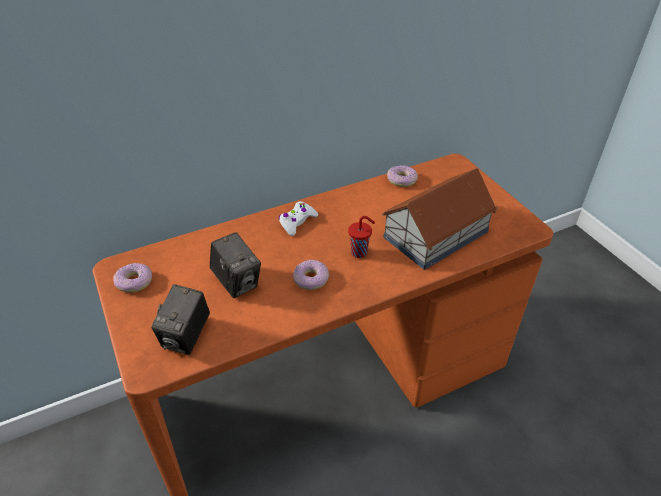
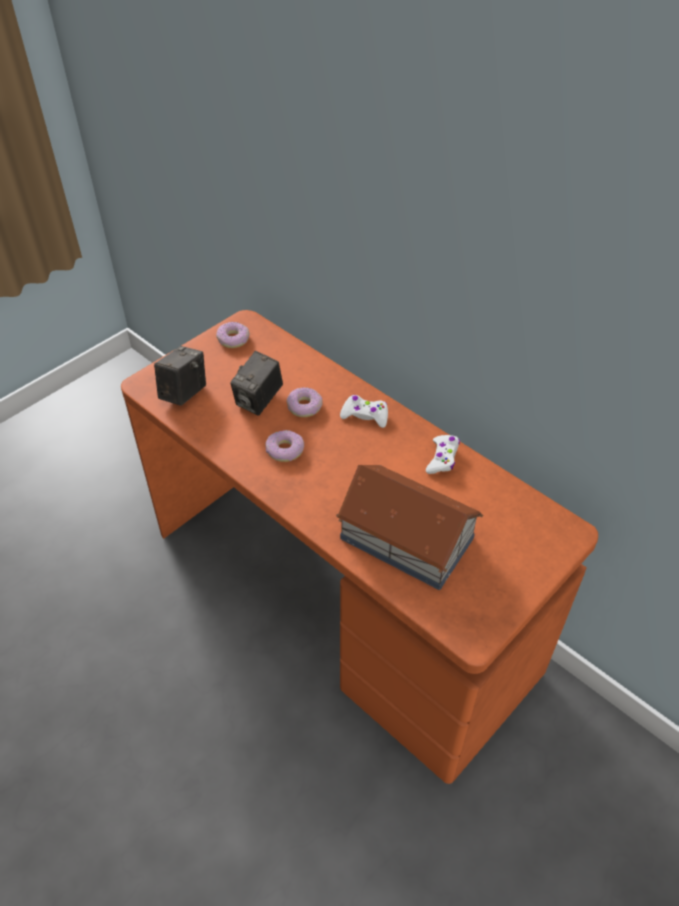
camera: 70 degrees right, 5 degrees up
camera [152,284,210,355] -> camera turned 120 degrees clockwise [154,346,206,406]
red cup [348,216,375,258] -> none
donut [387,165,418,187] -> donut moved to [287,387,322,417]
none -> white game controller [426,435,460,474]

